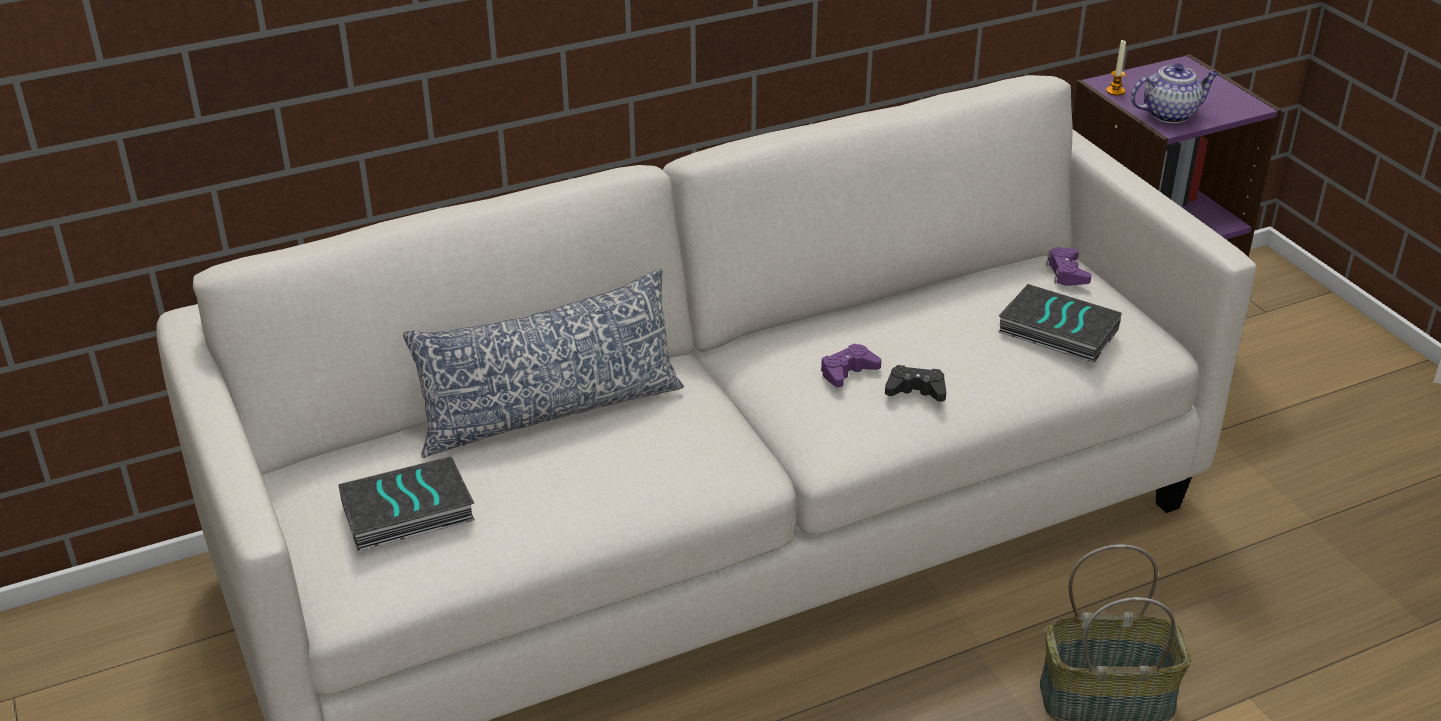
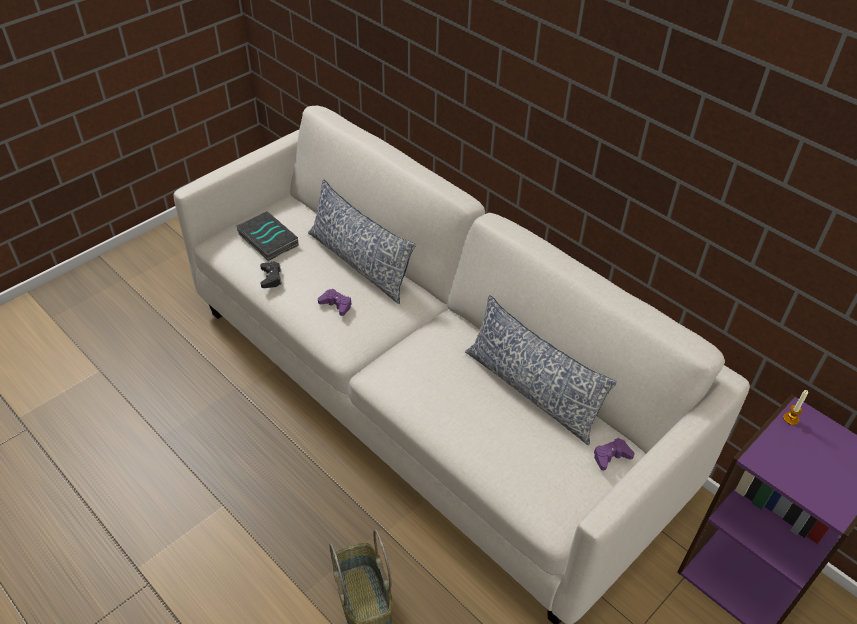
camera: 70 degrees right, 10 degrees up
purple game controller [821,344,881,387] -> purple game controller moved to [318,289,352,316]
black game controller [885,365,946,402] -> black game controller moved to [260,262,282,288]
book [999,284,1122,363] -> none
teapot [1130,63,1219,123] -> none
none -> pillow [465,295,617,445]

